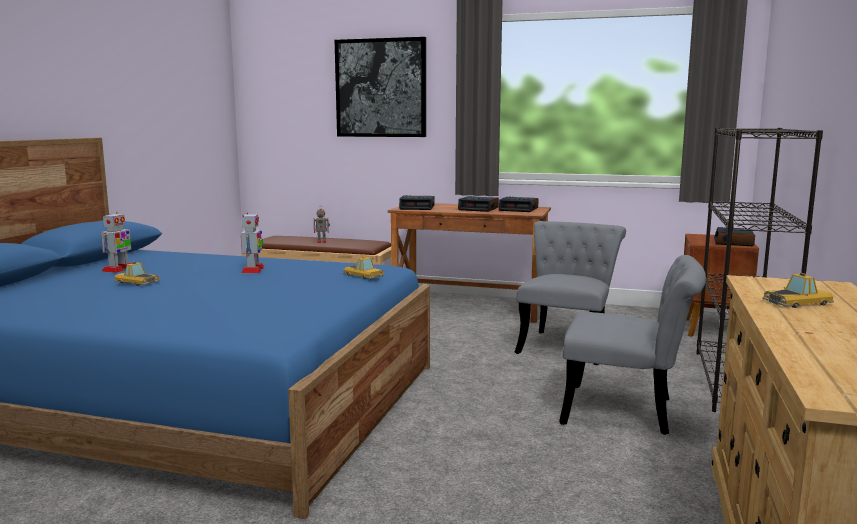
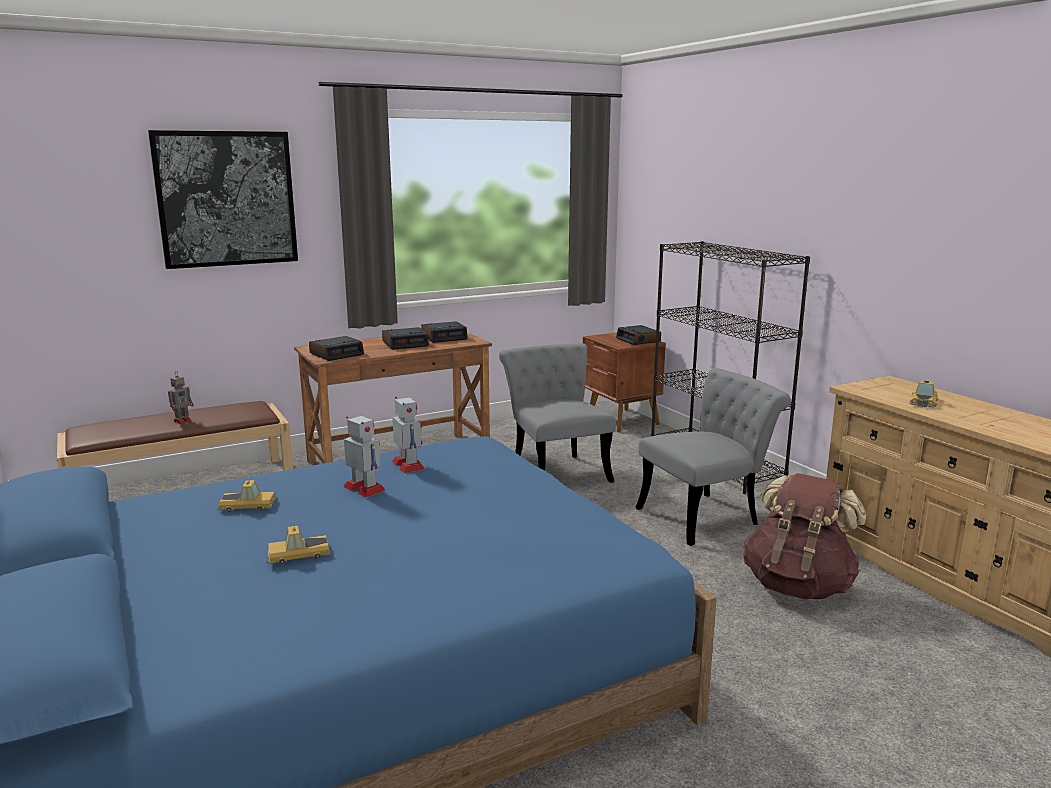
camera: 45 degrees left, 5 degrees up
toy robot [101,212,132,273] -> toy robot moved to [392,397,425,473]
toy car [343,256,384,279] -> toy car moved to [218,480,278,512]
none -> brown backpack [743,473,867,600]

